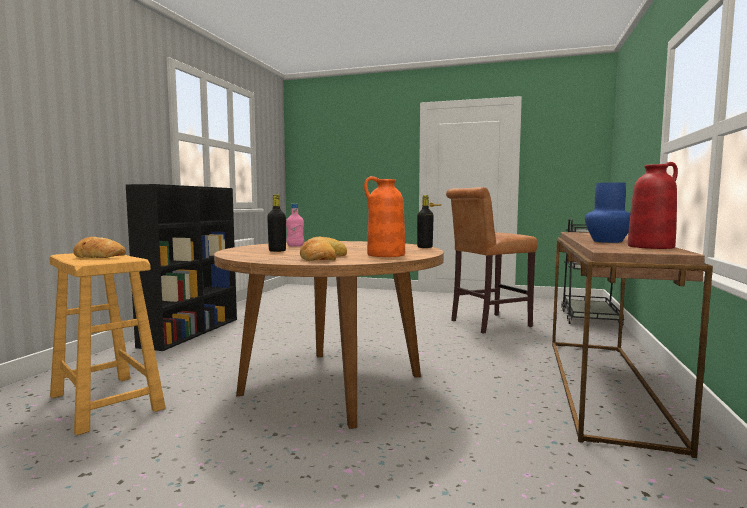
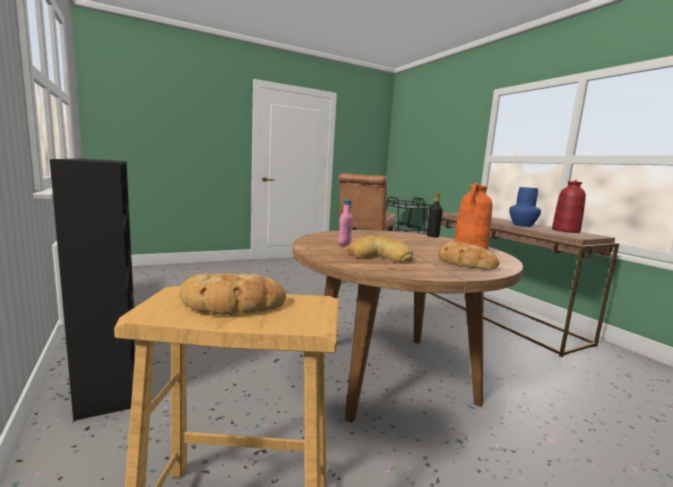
camera: 45 degrees left, 5 degrees up
black bottle [267,194,286,252] -> bread [347,236,413,263]

